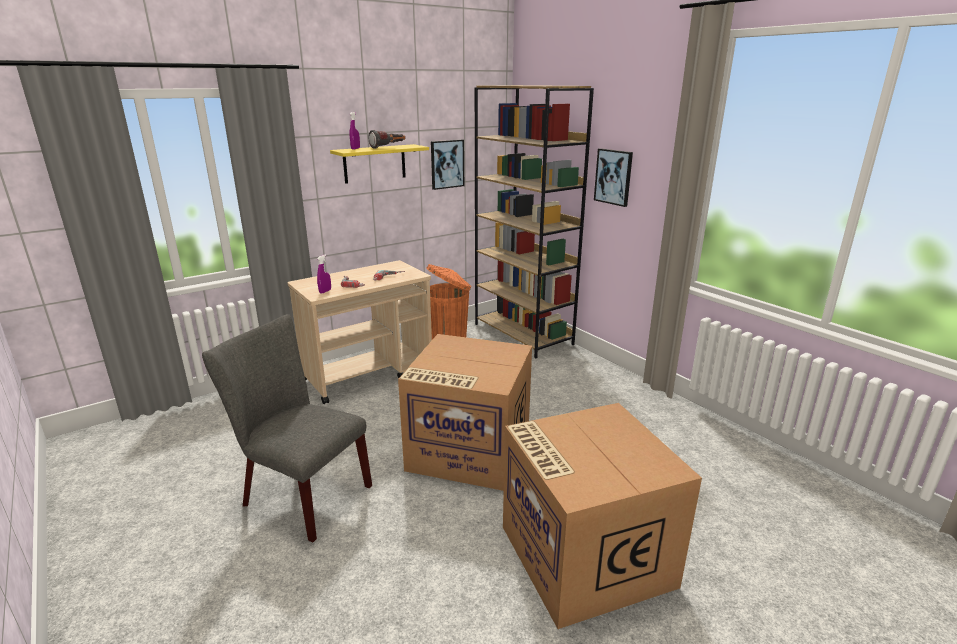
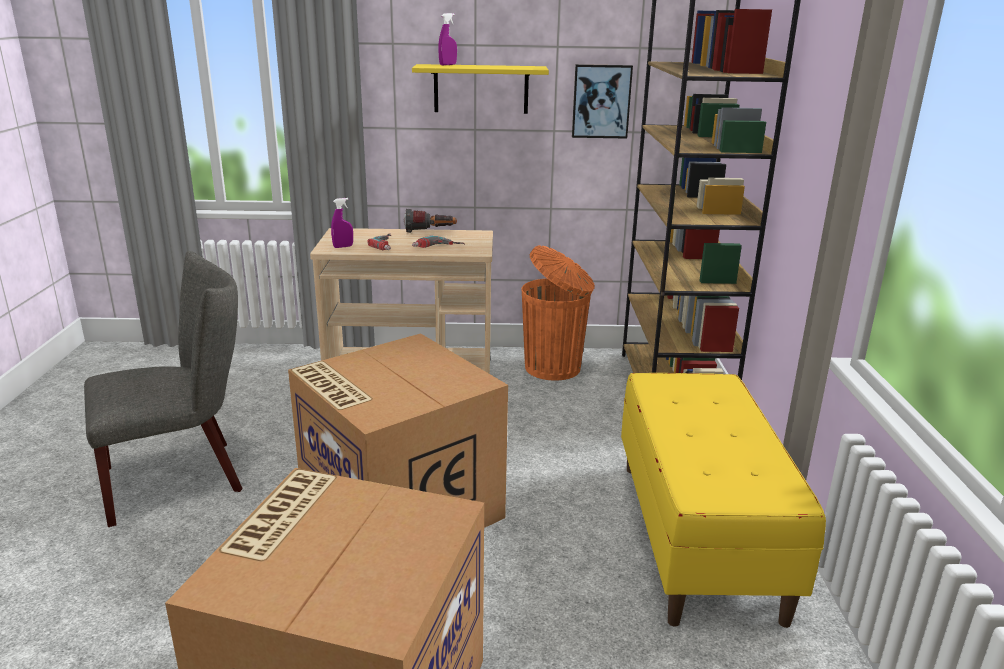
camera: 35 degrees right, 0 degrees up
grey chair [202,314,372,543] -> grey chair turned 90 degrees clockwise [84,251,243,527]
flashlight [368,130,406,149] -> flashlight moved to [404,209,457,233]
picture [594,148,633,207] -> none
none -> yellow bench [621,373,826,628]

